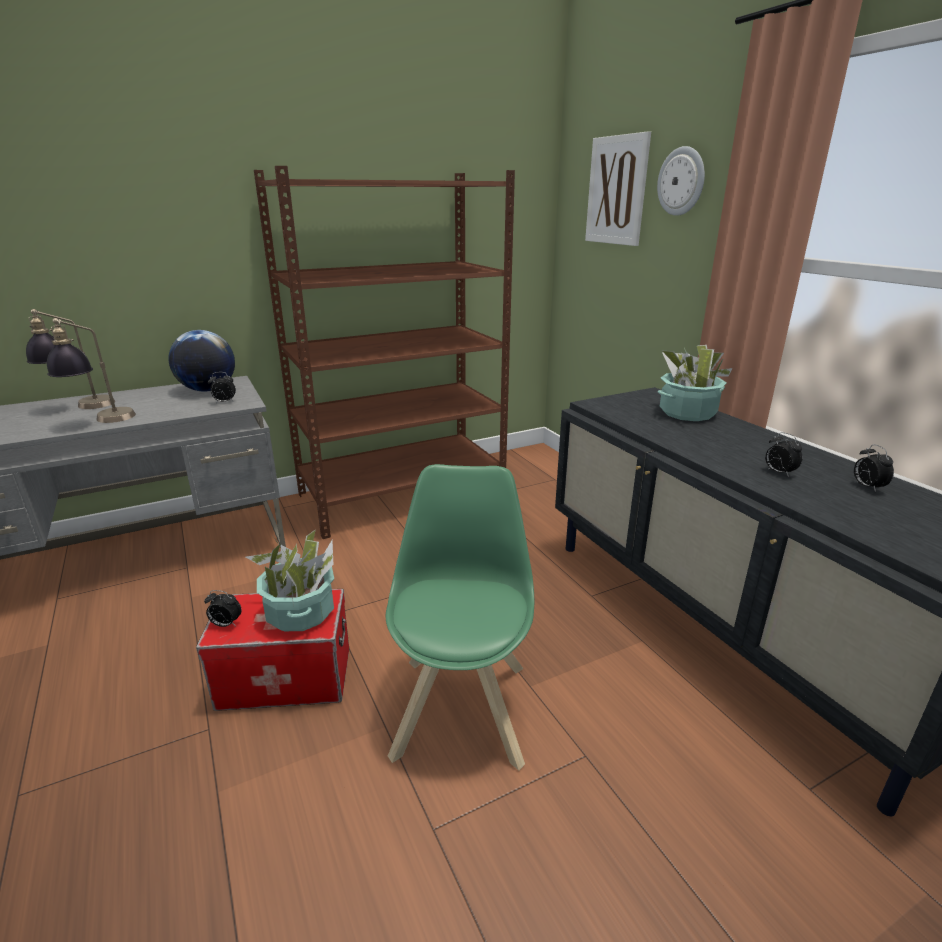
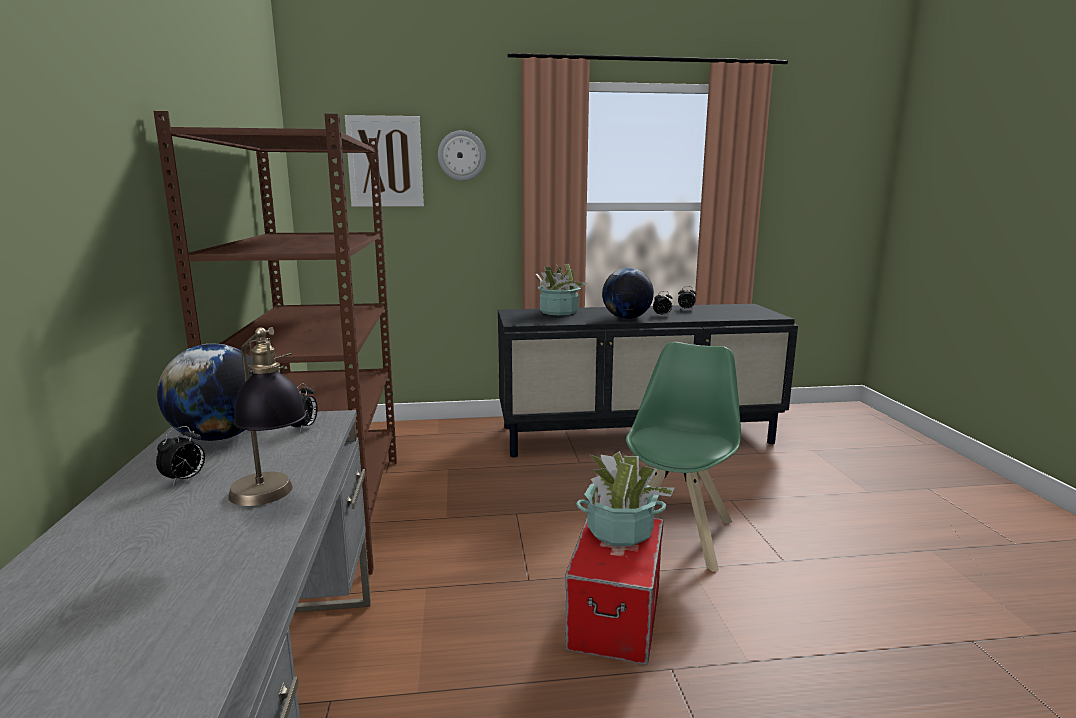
camera: 70 degrees left, 10 degrees down
table lamp [26,309,115,409] -> none
alarm clock [204,590,242,627] -> alarm clock moved to [156,426,205,486]
green chair [386,464,534,771] -> green chair turned 90 degrees clockwise [626,342,741,572]
none -> globe [602,268,654,319]

